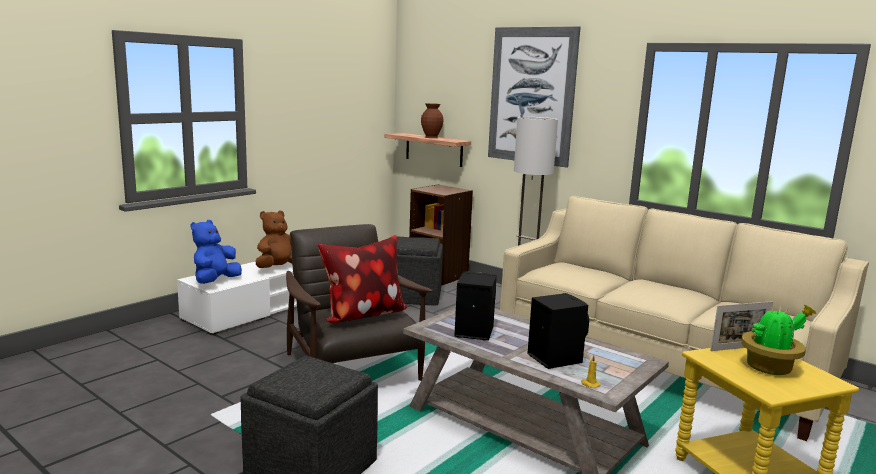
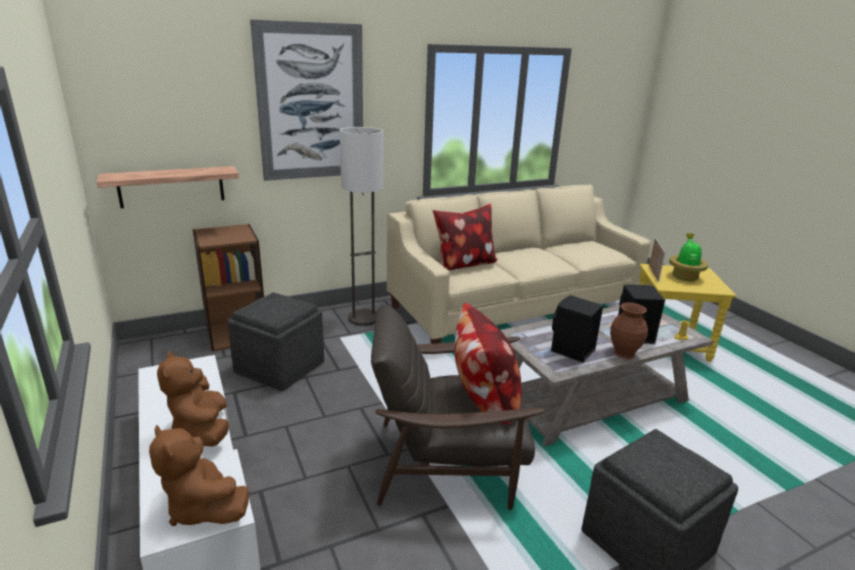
camera: 65 degrees left, 10 degrees up
blue plush toy [191,220,242,284] -> brown plush toy [149,425,249,526]
brown vase [421,103,444,138] -> brown vase moved to [610,303,648,359]
none -> pillow [433,204,497,270]

